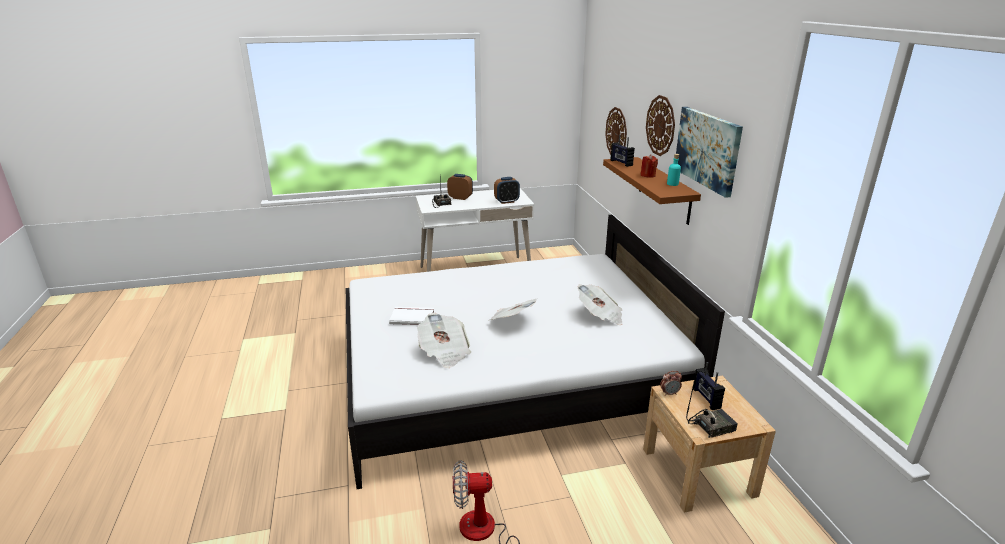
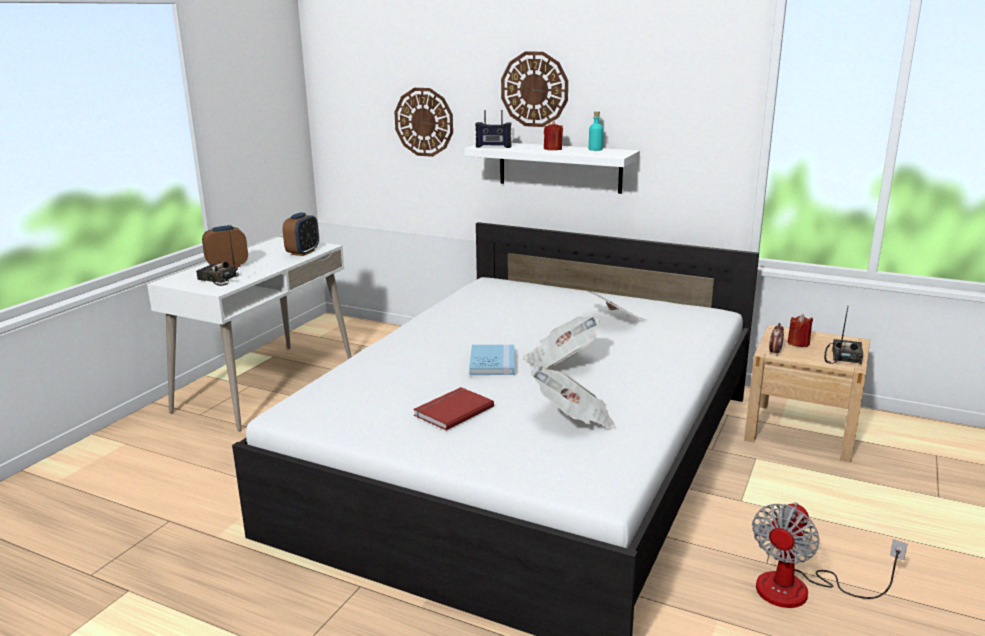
camera: 50 degrees left, 5 degrees down
white book [389,307,434,325] -> red book [413,387,494,430]
brown shelf [603,157,701,225] -> white shelf [464,143,640,194]
picture [676,107,743,198] -> none
radio [693,362,725,410] -> red candle [788,314,813,347]
none -> blue book [469,344,515,375]

